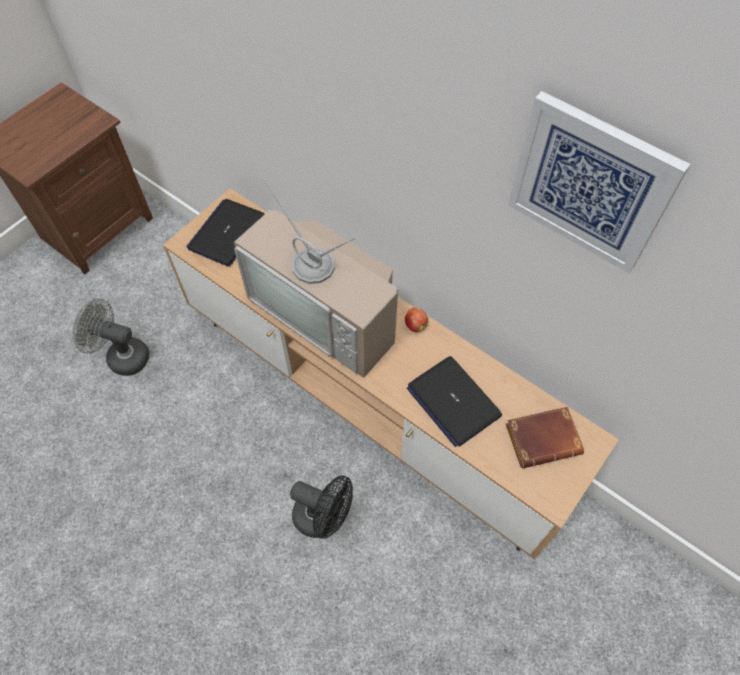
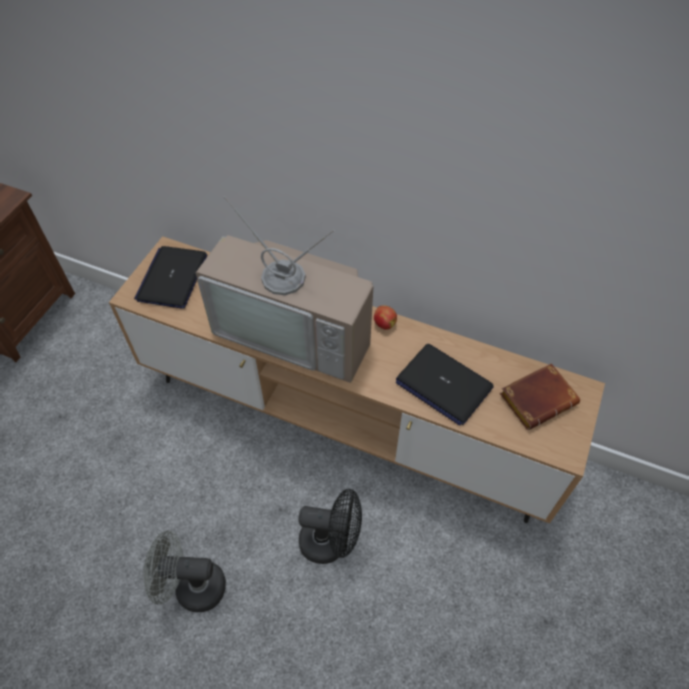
camera: 15 degrees left, 5 degrees down
grey fan [72,298,149,376] -> grey fan moved to [143,531,226,612]
picture [508,91,690,273] -> none

